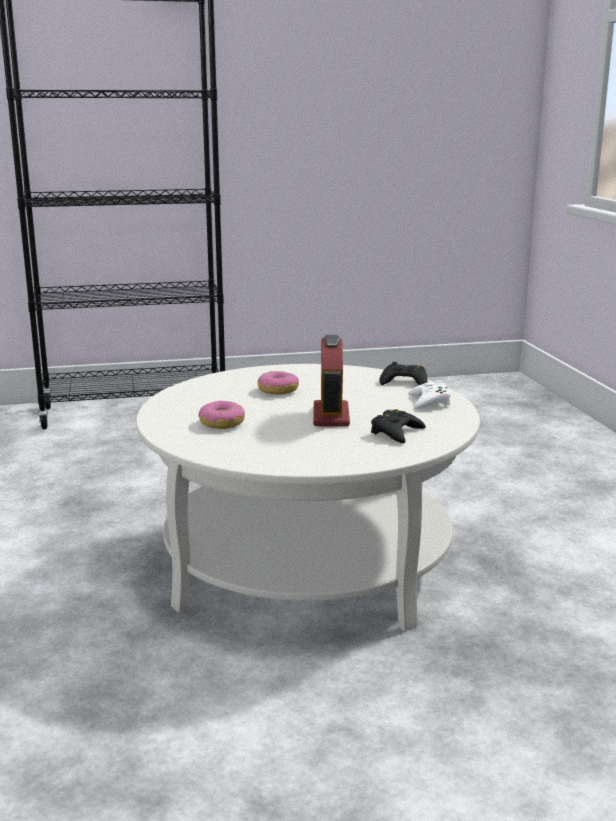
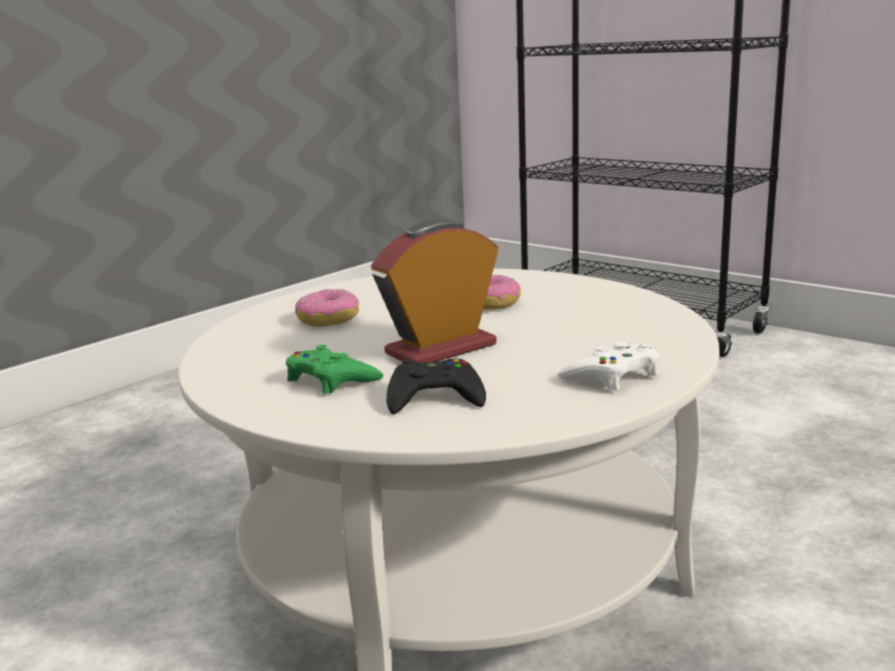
camera: 55 degrees right, 0 degrees up
black game controller [380,362,428,385] -> none
none -> green game controller [286,345,383,394]

